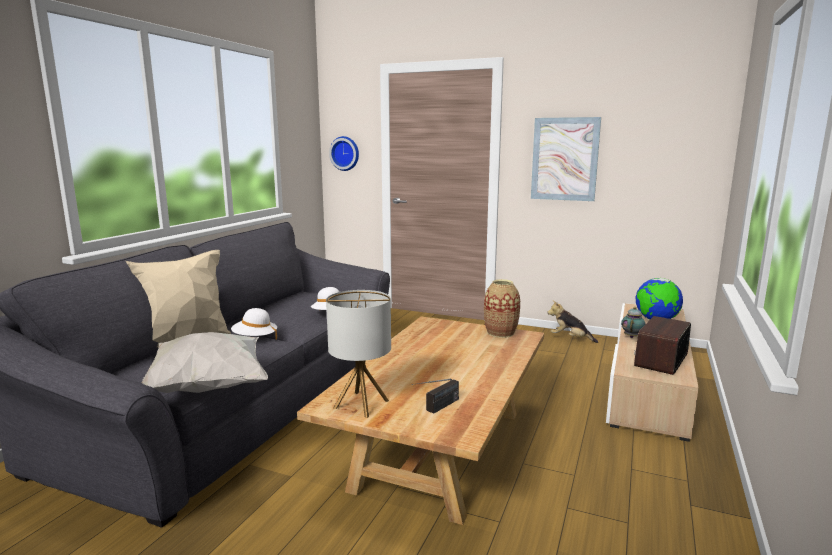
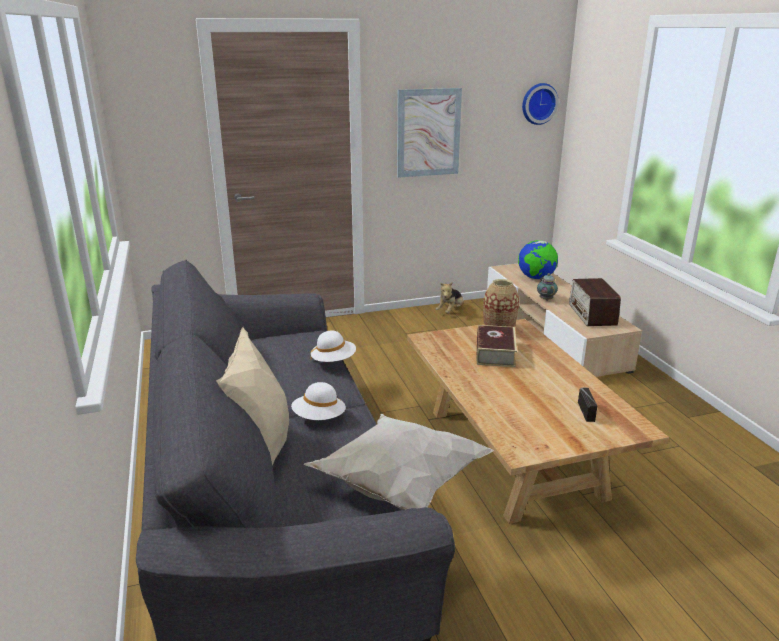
camera: 40 degrees left, 10 degrees up
table lamp [326,290,391,418] -> none
wall clock [329,136,359,171] -> wall clock moved to [522,83,559,125]
plush toy [547,301,598,343] -> plush toy turned 45 degrees counterclockwise [436,282,464,314]
none -> book [476,325,517,367]

